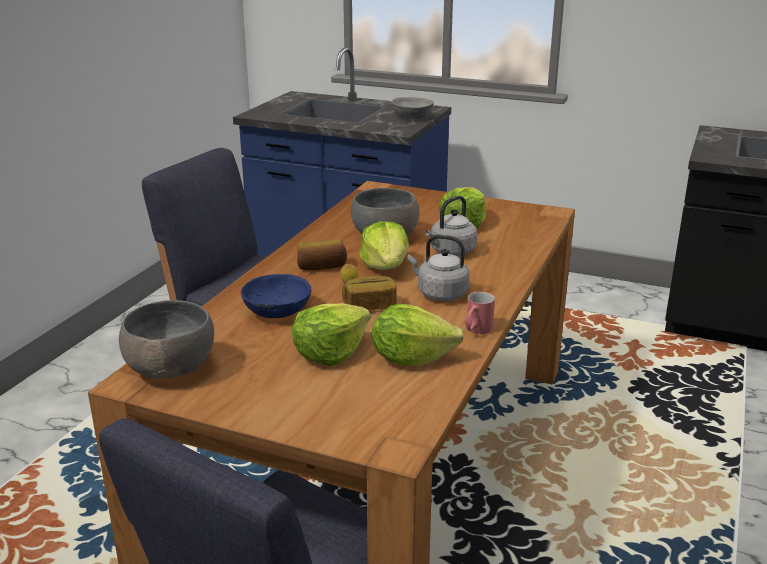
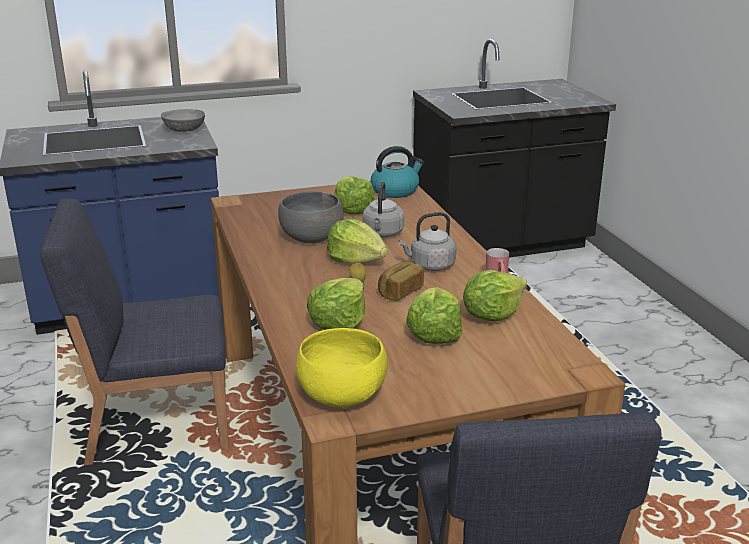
camera: 40 degrees left, 0 degrees up
grey bowl [119,300,214,378] -> yellow bowl [296,328,388,407]
blue bowl [241,274,311,318] -> lettuce [307,278,365,330]
bread [297,239,347,270] -> none
none -> kettle [371,146,424,198]

